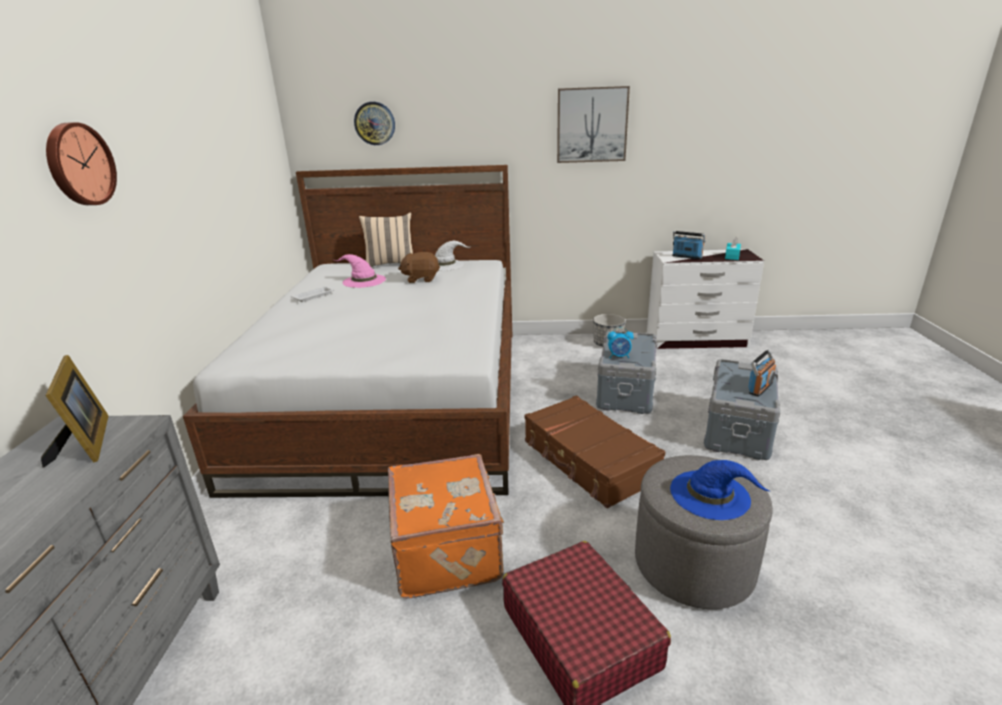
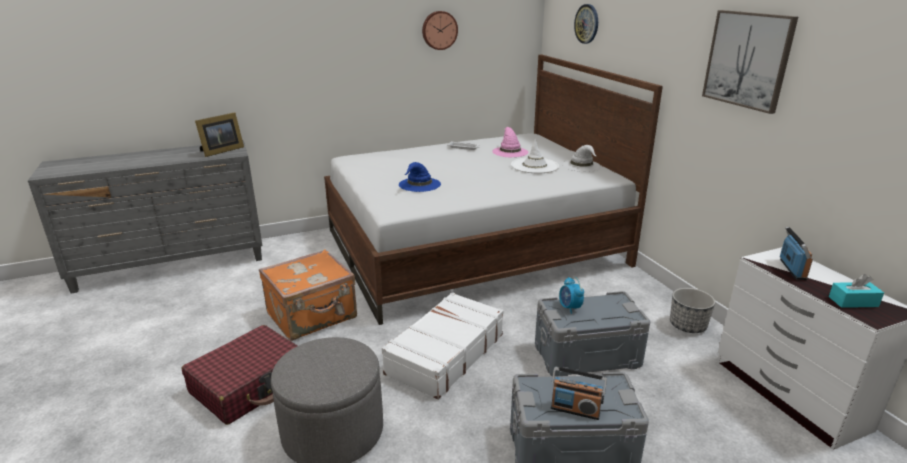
camera: 65 degrees right, 0 degrees up
wall clock [46,122,117,205] -> wall clock moved to [422,11,458,50]
beige pillow [359,212,413,267] -> none
brown plush toy [398,252,440,283] -> white hat [511,138,559,173]
brown suitcase [525,395,665,508] -> white suitcase [382,292,504,400]
blue hat [670,460,770,520] -> blue hat moved to [399,162,441,192]

